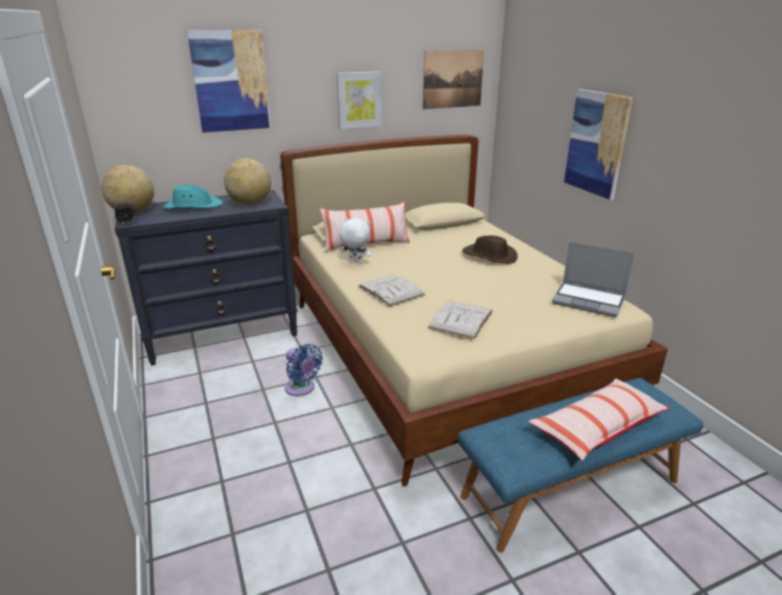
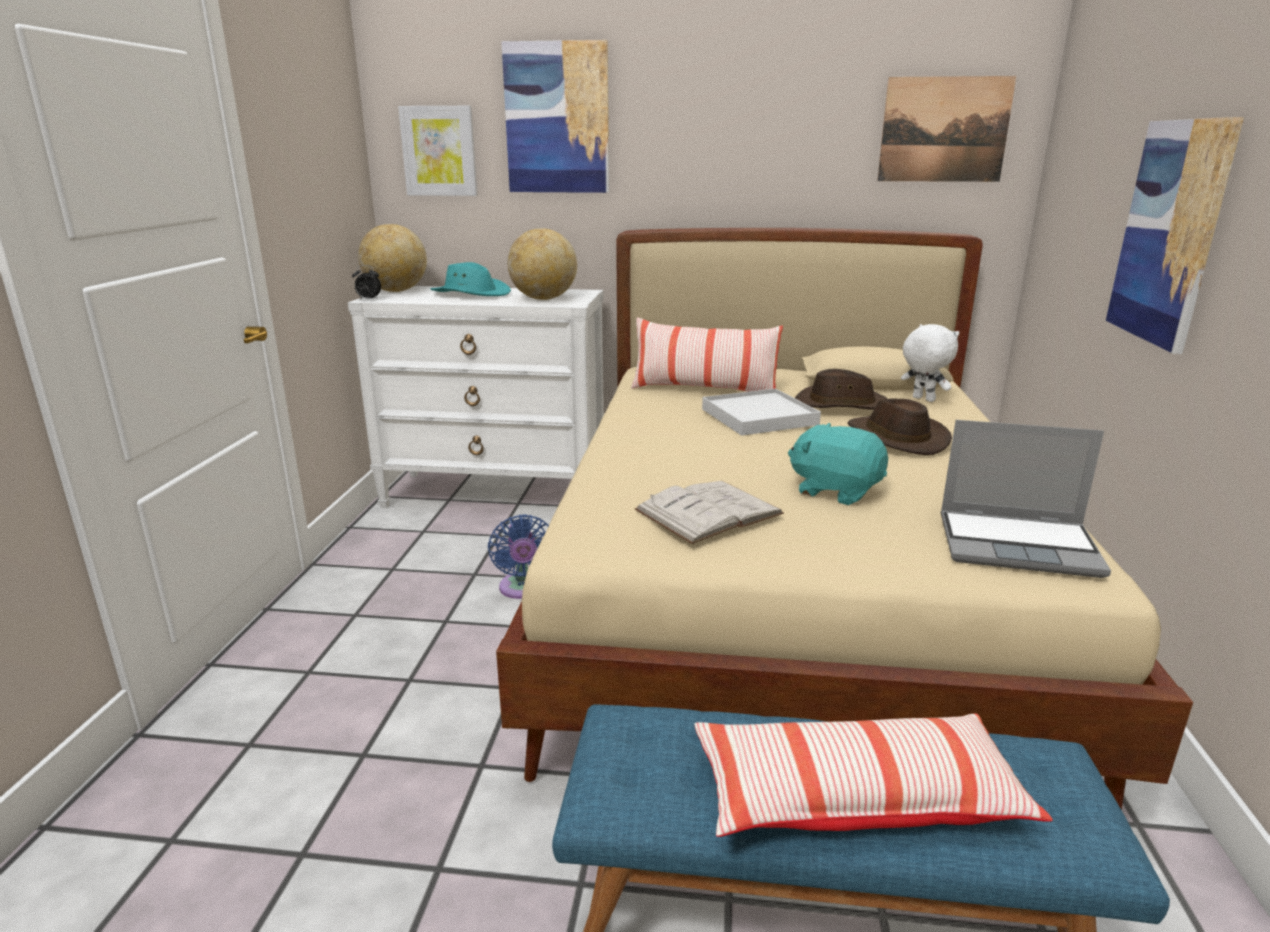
camera: 30 degrees right, 5 degrees down
black dresser [115,190,298,366] -> white dresser [348,286,604,508]
picture [337,71,382,129] -> picture moved to [398,106,478,196]
white plush toy [339,218,371,264] -> white plush toy moved to [901,324,960,402]
white book [359,275,425,307] -> none
laptop [552,242,634,317] -> laptop turned 45 degrees counterclockwise [941,420,1111,578]
none -> white tray [702,388,821,436]
none -> turquoise plush toy [788,423,888,505]
none -> brown hat [795,369,888,410]

